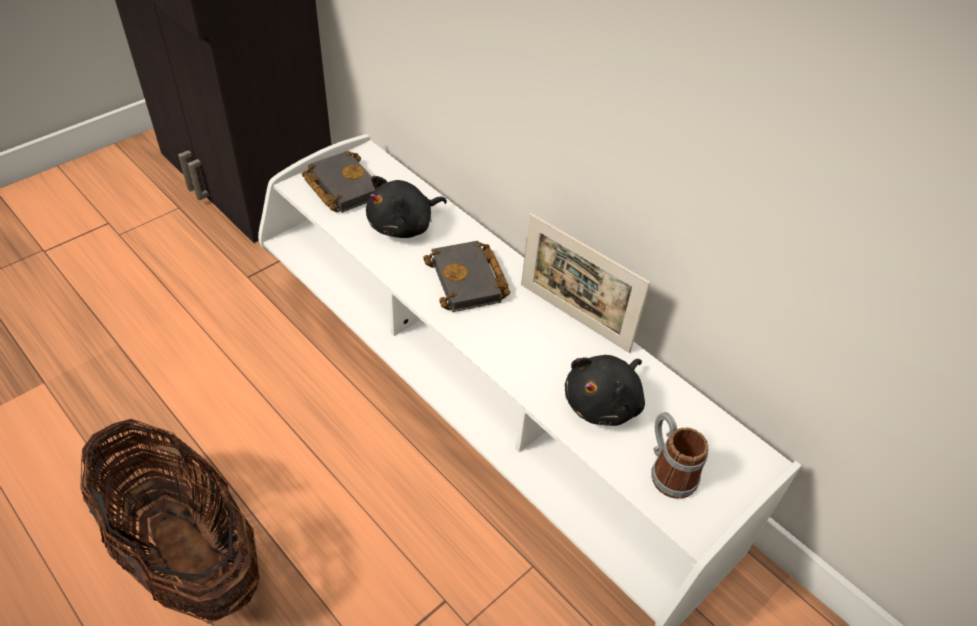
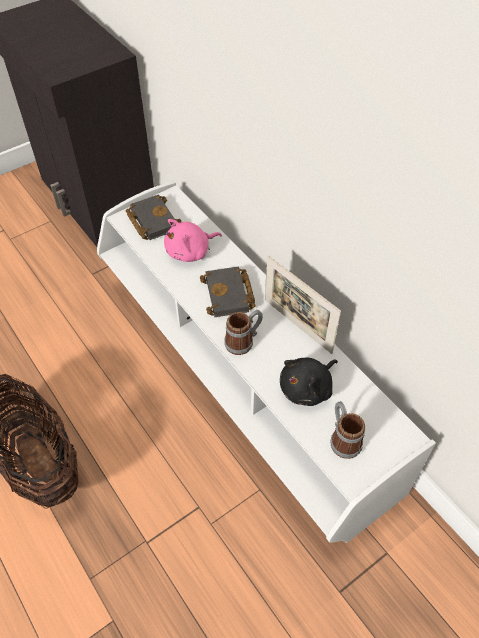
camera: 10 degrees right, 5 degrees up
black plush toy [366,176,447,238] -> pink plush toy [164,219,222,262]
none -> mug [224,310,263,355]

